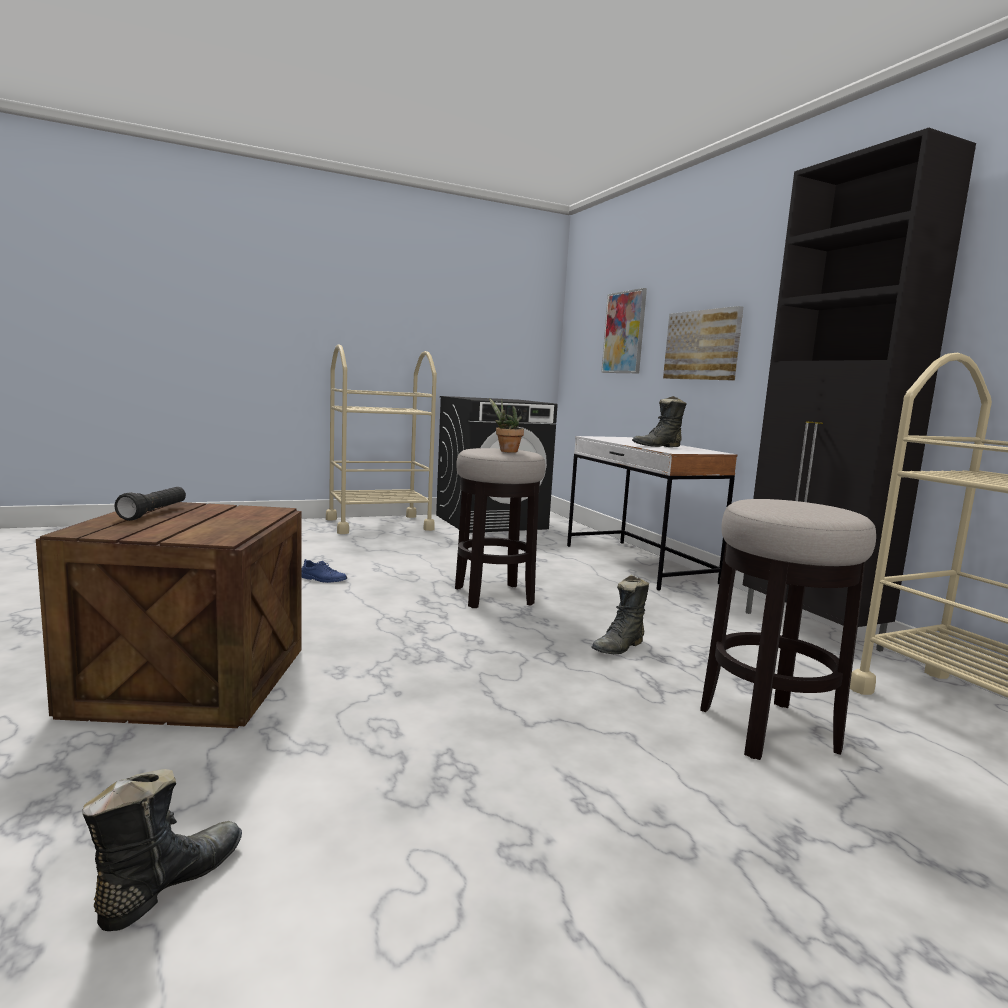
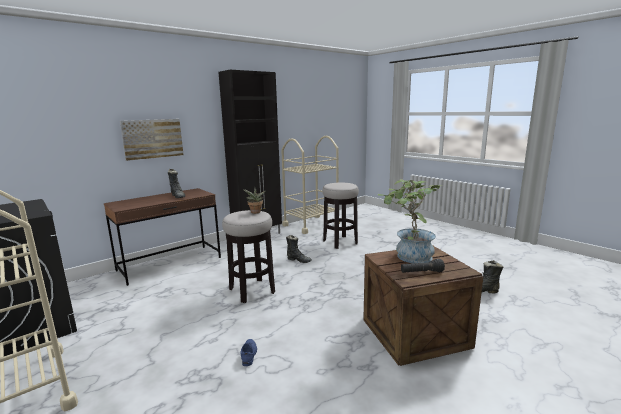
camera: 105 degrees left, 5 degrees up
white desk [567,436,737,591] -> brown desk [104,188,221,286]
picture [601,288,647,373] -> none
none -> potted plant [378,179,442,263]

